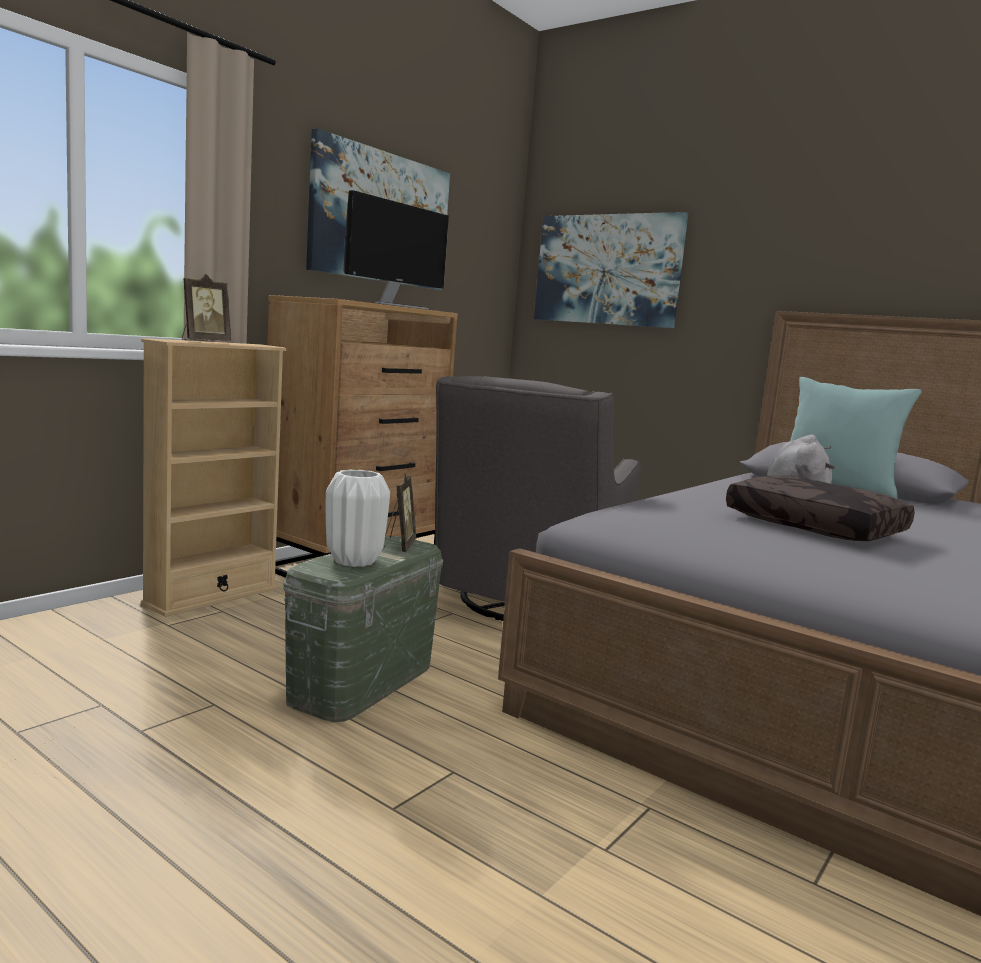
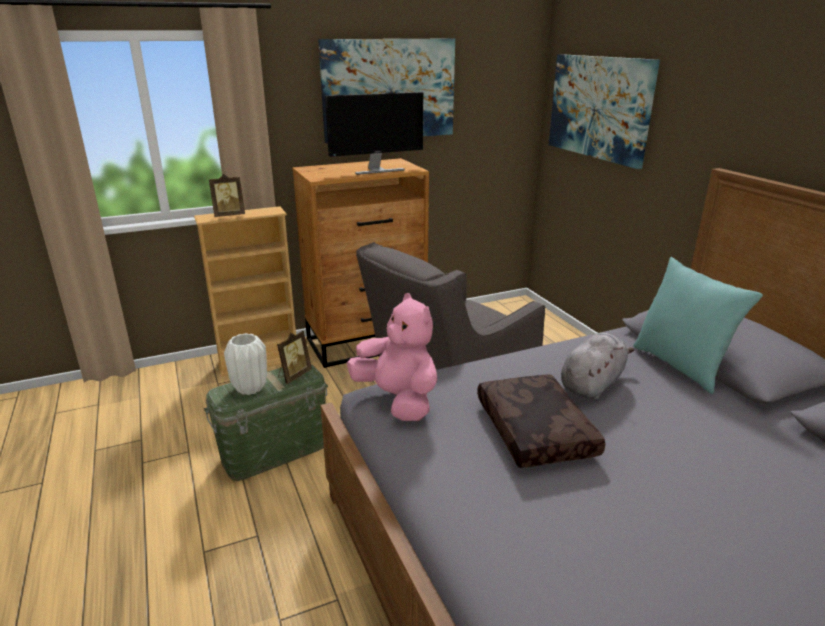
camera: 30 degrees right, 15 degrees up
none -> pink plush toy [346,293,438,421]

